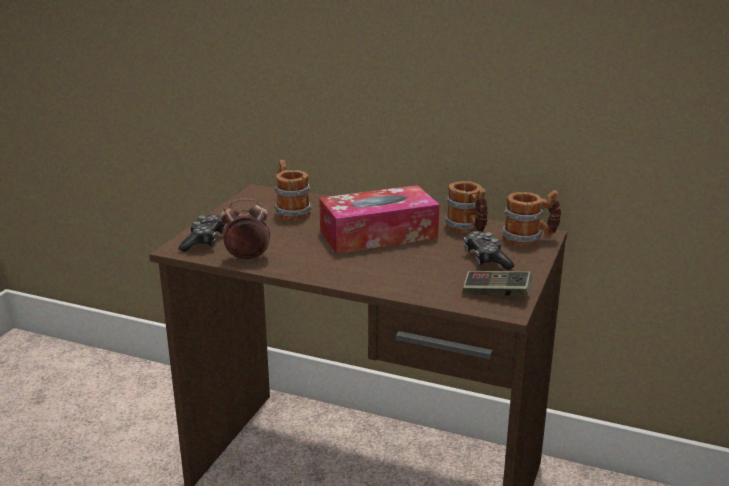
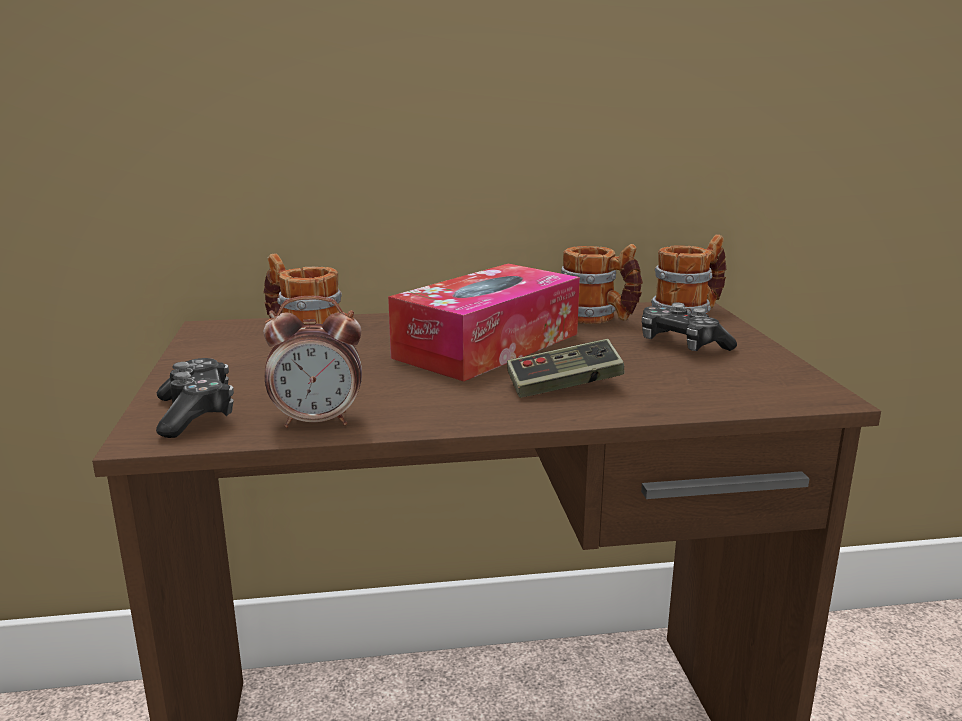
camera: 30 degrees left, 5 degrees down
alarm clock [221,198,270,261] -> alarm clock turned 150 degrees counterclockwise [263,296,362,428]
game controller [463,271,532,296] -> game controller moved to [507,339,624,398]

